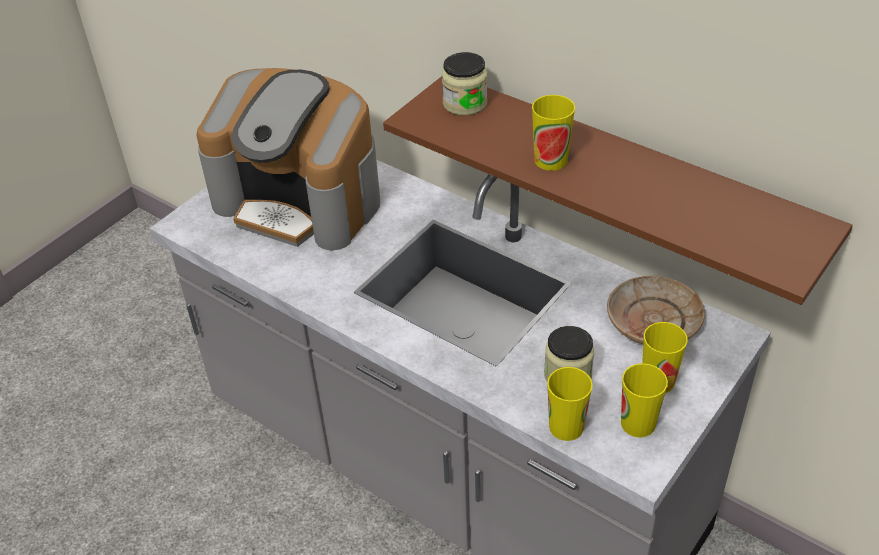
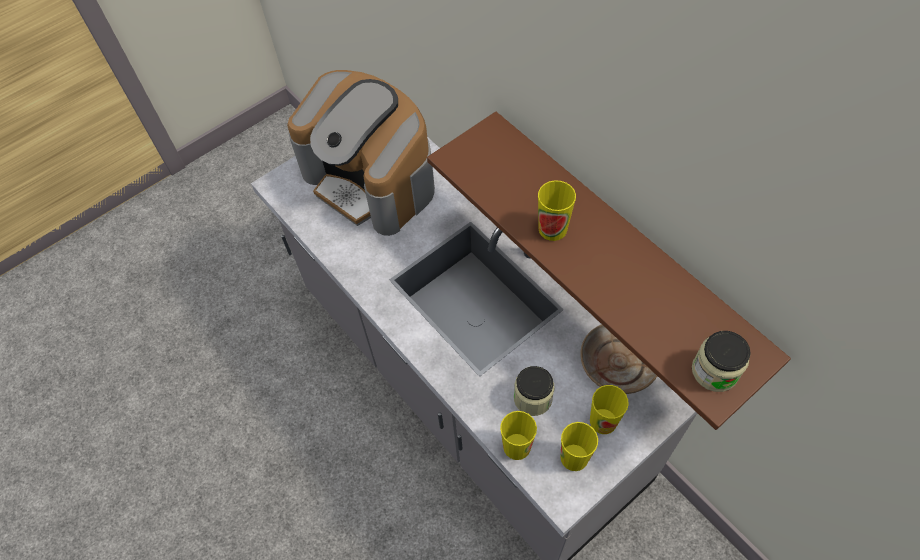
camera: 15 degrees right, 15 degrees up
jar [442,52,487,116] -> jar moved to [692,331,751,392]

